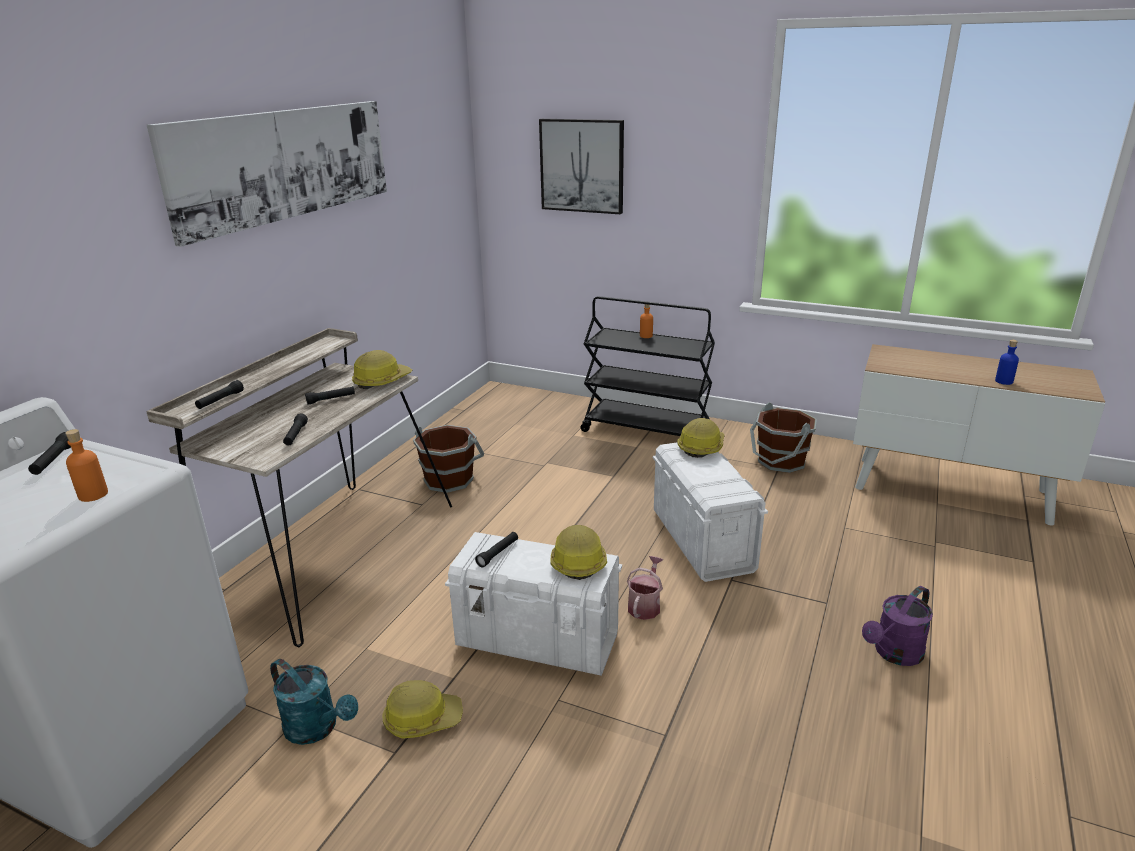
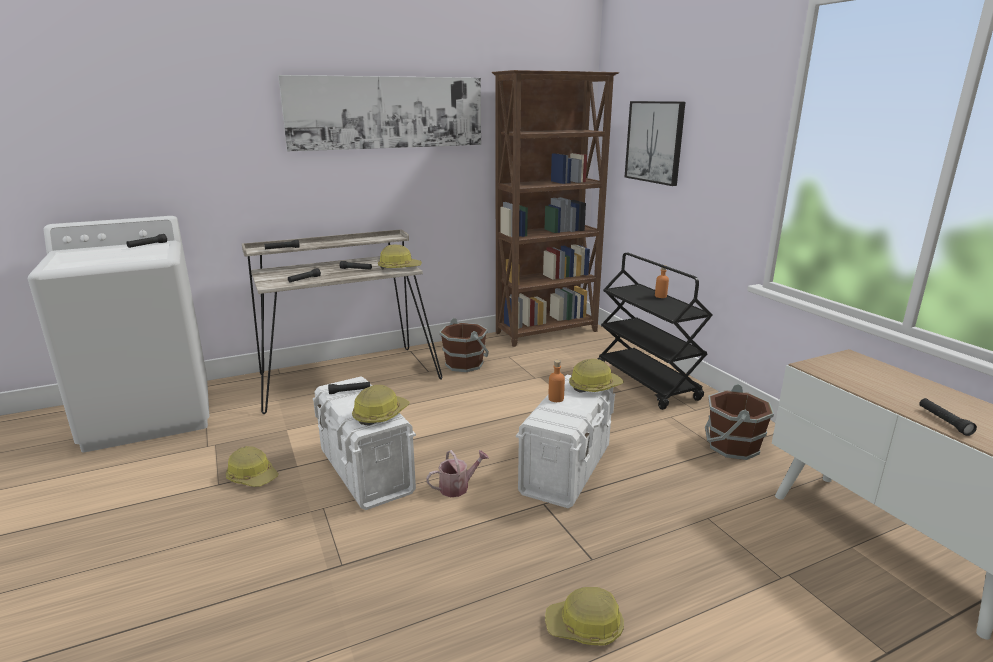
camera: 40 degrees right, 5 degrees down
orange bottle [65,429,108,502] -> orange bottle moved to [548,360,565,402]
turquoise watering can [270,659,358,745] -> none
purple watering can [862,586,933,666] -> hard hat [545,587,624,646]
blue bottle [995,340,1019,385] -> black flashlight [919,398,977,436]
none -> brown bookcase [492,70,619,347]

